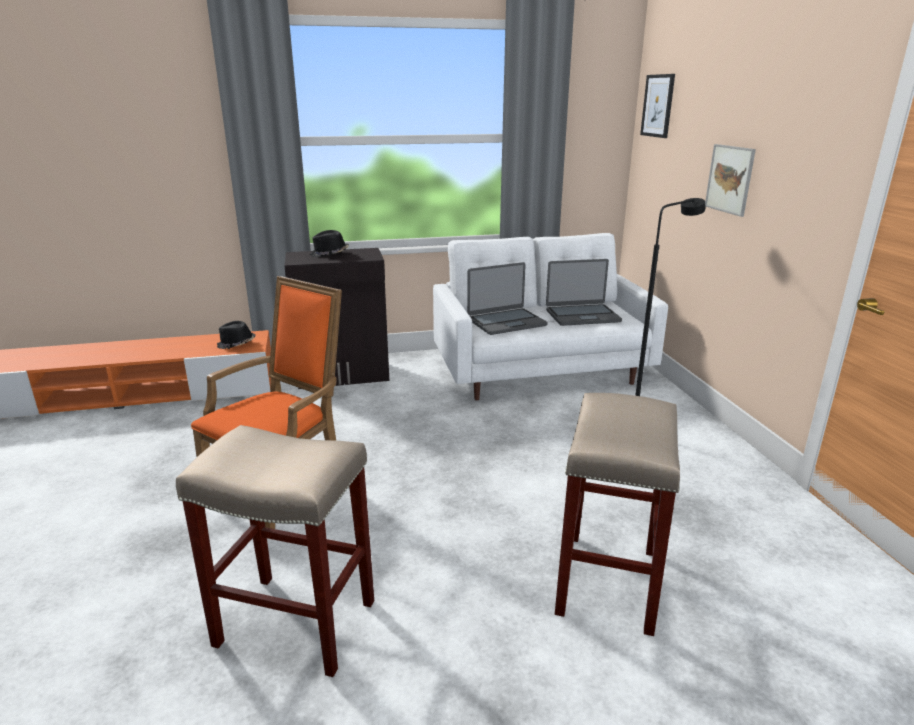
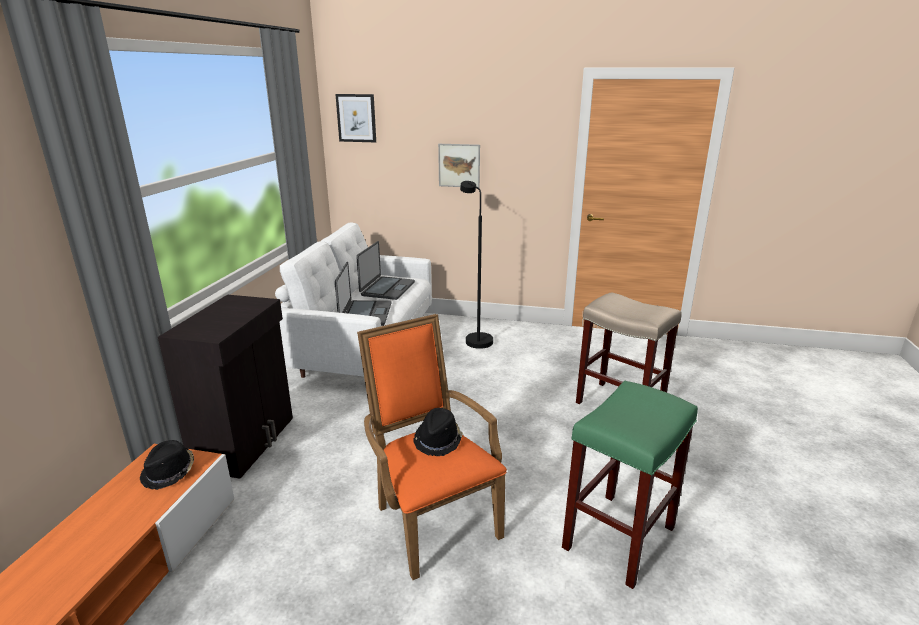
camera: 65 degrees left, 0 degrees up
beige stool [176,425,374,677] -> green stool [562,381,698,589]
black hat [310,230,349,257] -> black hat moved to [413,408,463,456]

